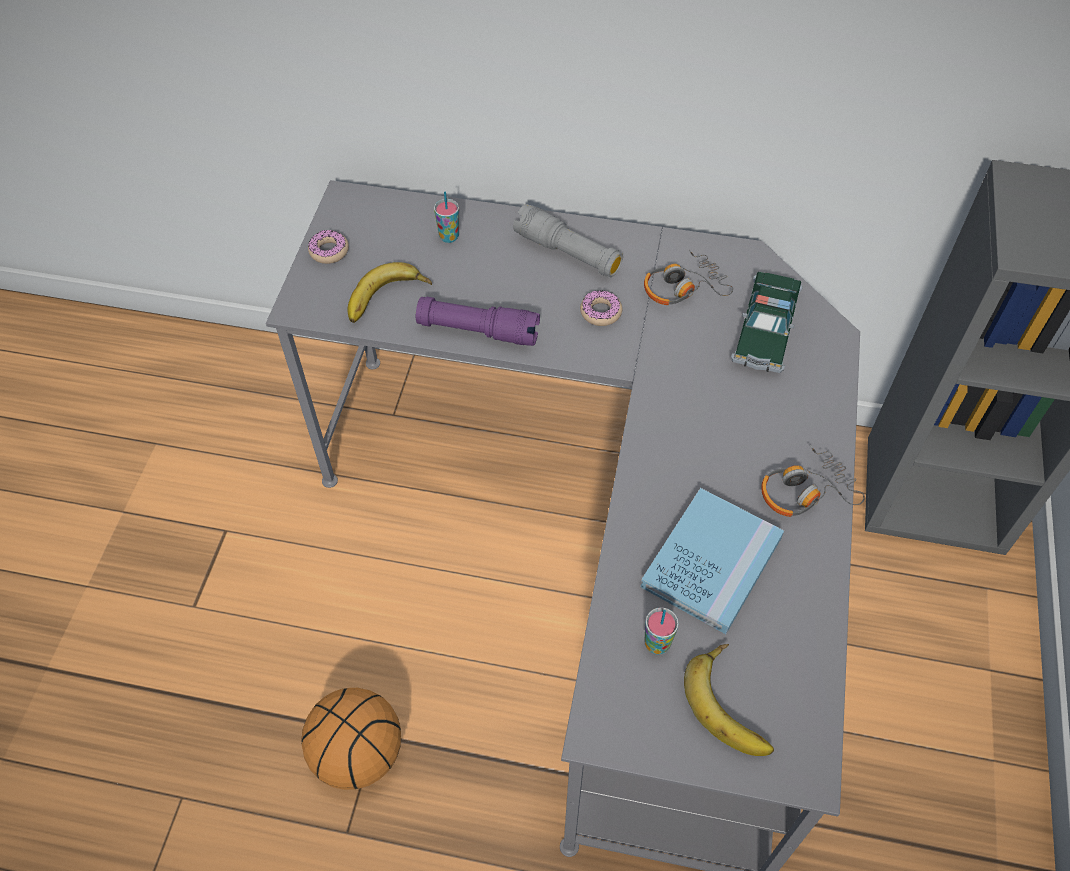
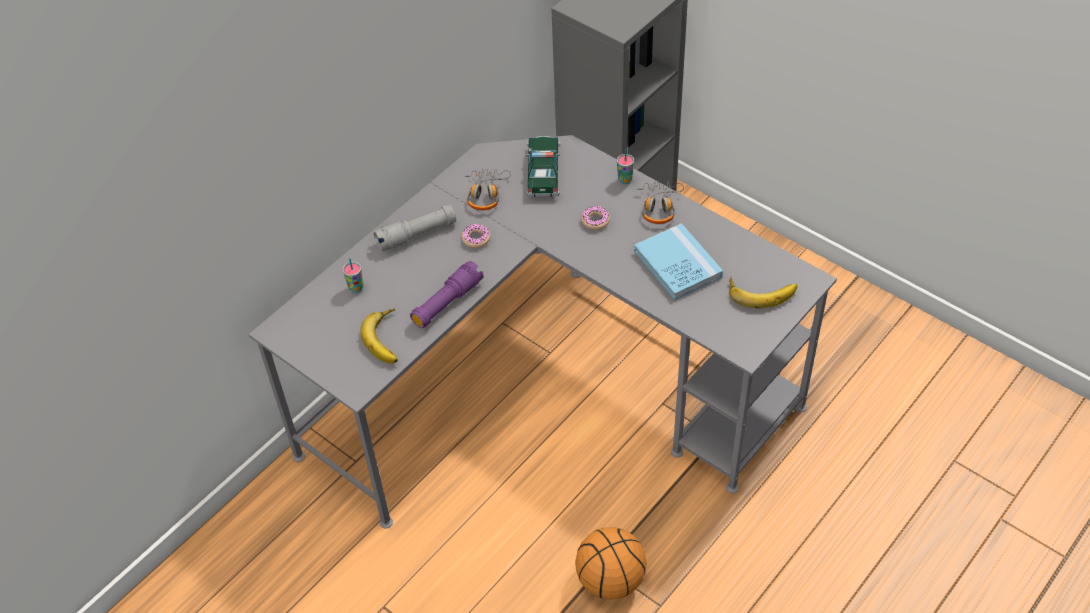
camera: 60 degrees left, 5 degrees down
donut [308,230,349,264] -> donut moved to [581,206,610,230]
cup [644,607,679,655] -> cup moved to [617,149,634,184]
toy car [731,271,803,373] -> toy car turned 135 degrees counterclockwise [526,136,560,198]

